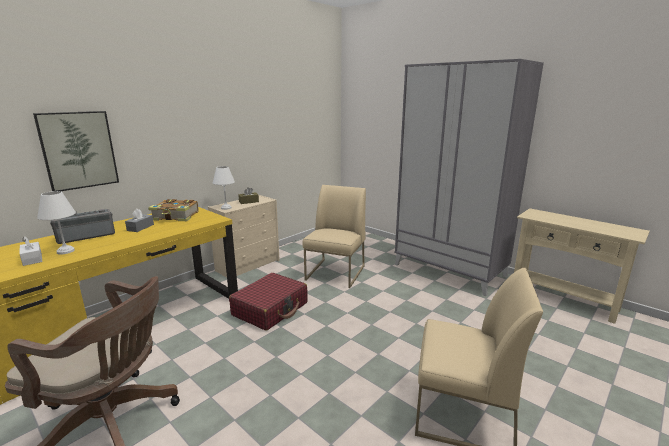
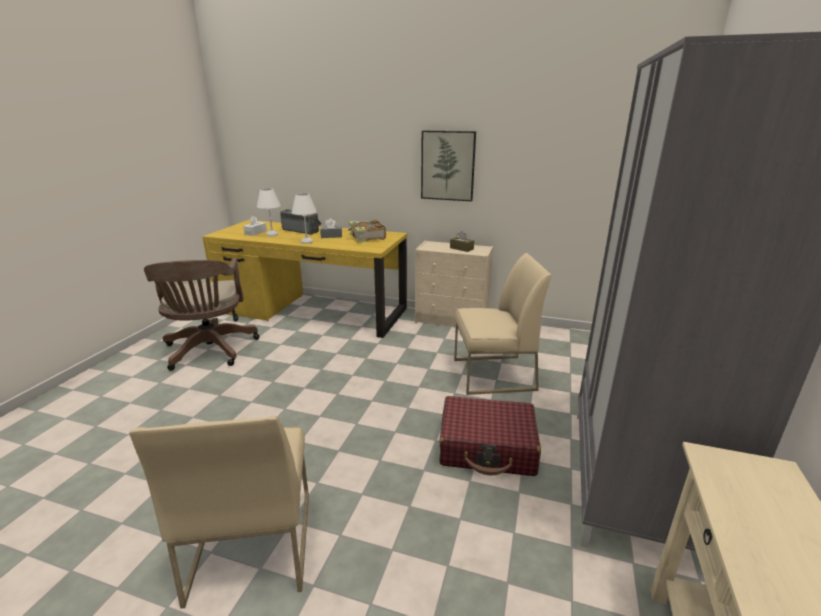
camera: 65 degrees right, 5 degrees up
picture [33,111,119,191] -> picture moved to [421,131,476,201]
white table lamp [213,166,235,210] -> white table lamp moved to [291,193,317,244]
red suitcase [229,273,308,331] -> red suitcase moved to [439,396,541,476]

